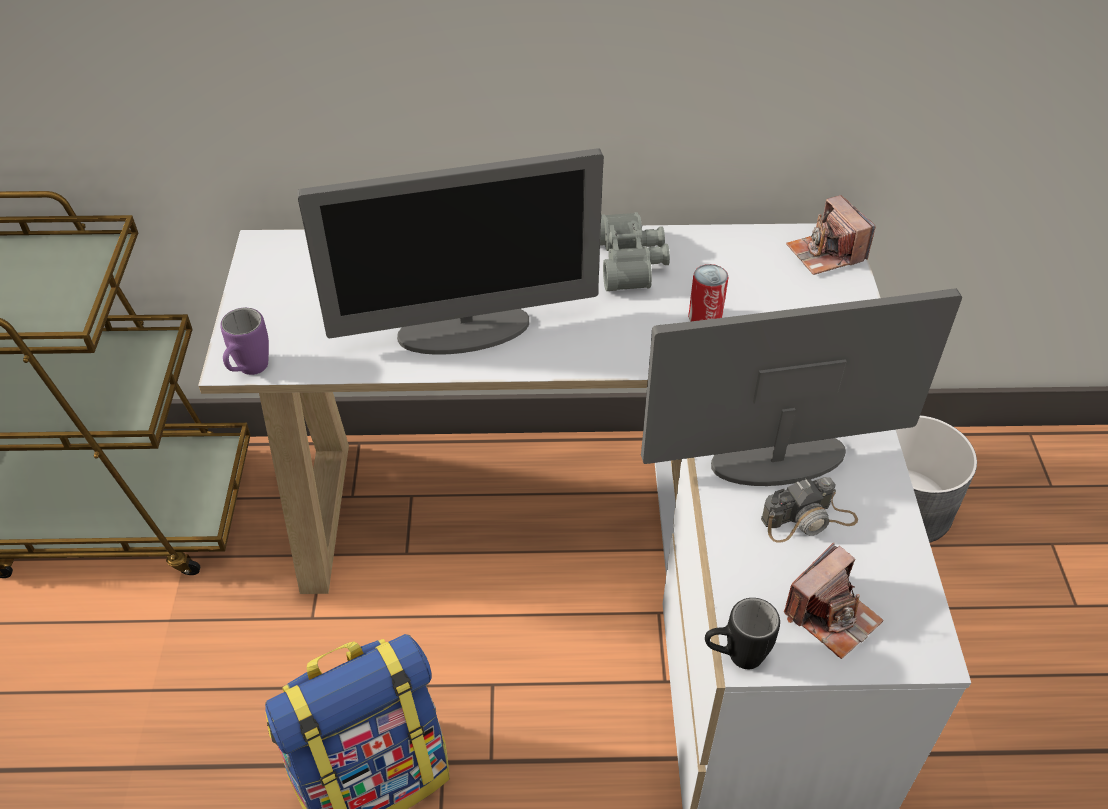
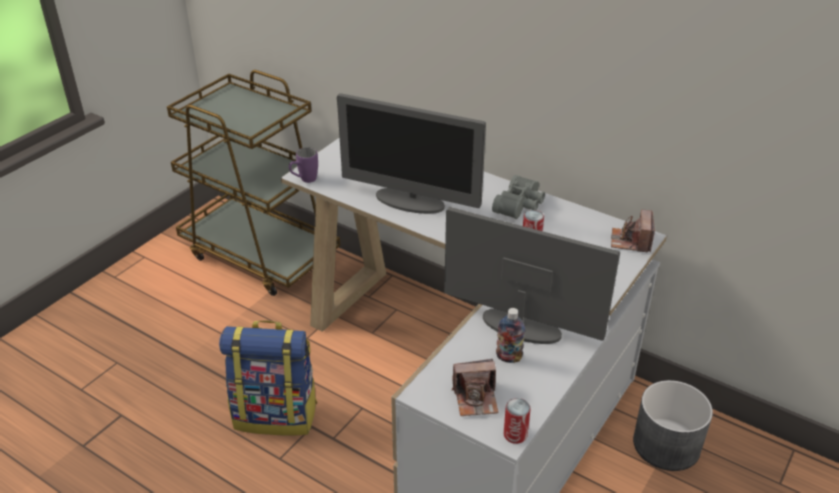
camera: 35 degrees right, 10 degrees down
black mug [705,598,780,669] -> none
camera [761,477,858,542] -> bottle [496,308,525,363]
none -> can [503,398,531,444]

